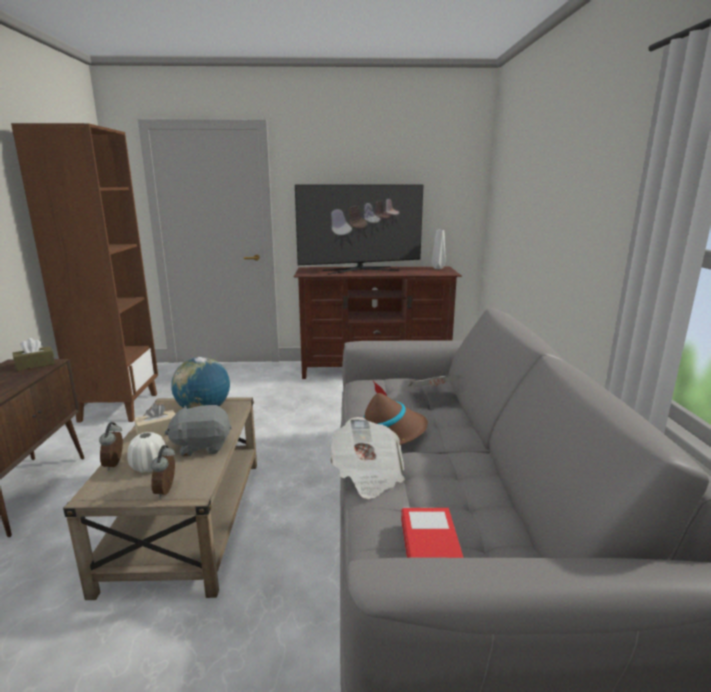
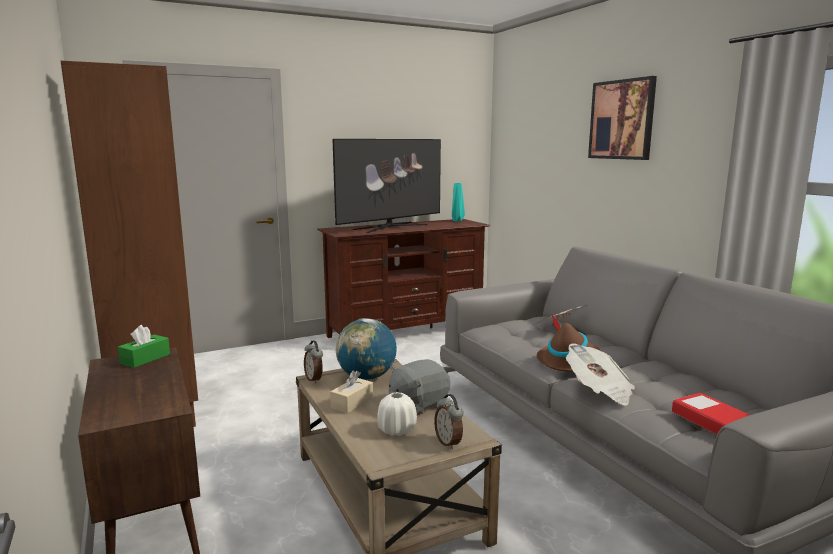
camera: 25 degrees left, 5 degrees down
brown tissue box [13,338,55,371] -> green tissue box [118,325,170,368]
alarm clock [99,422,123,471] -> alarm clock moved to [304,341,323,384]
grey vase [431,230,446,269] -> turquoise vase [452,183,465,221]
none -> picture [588,76,657,160]

